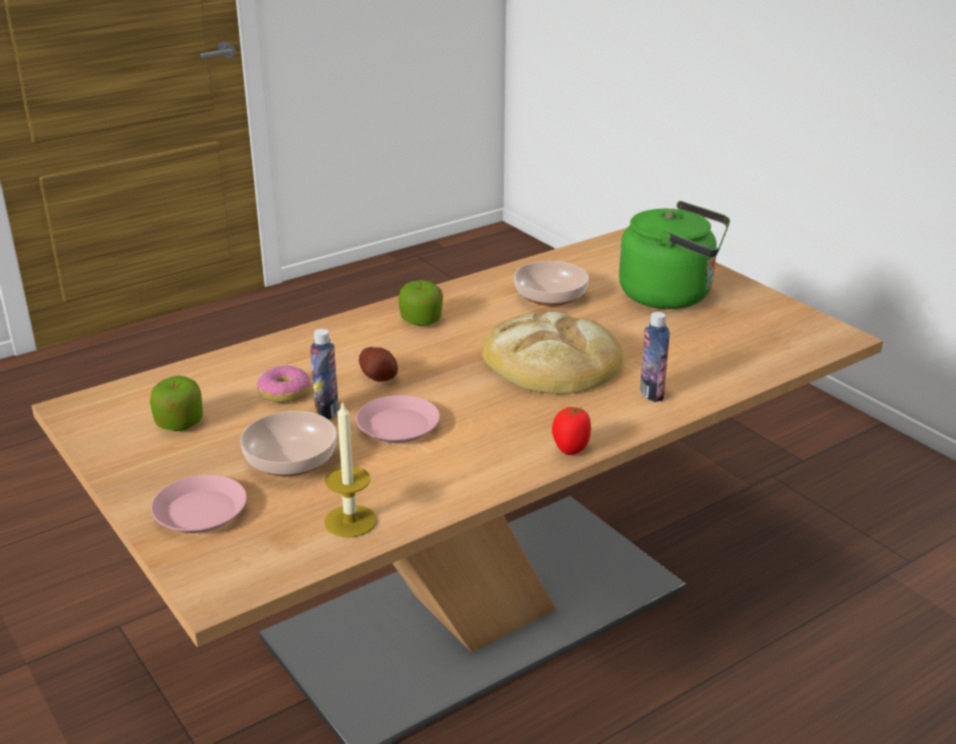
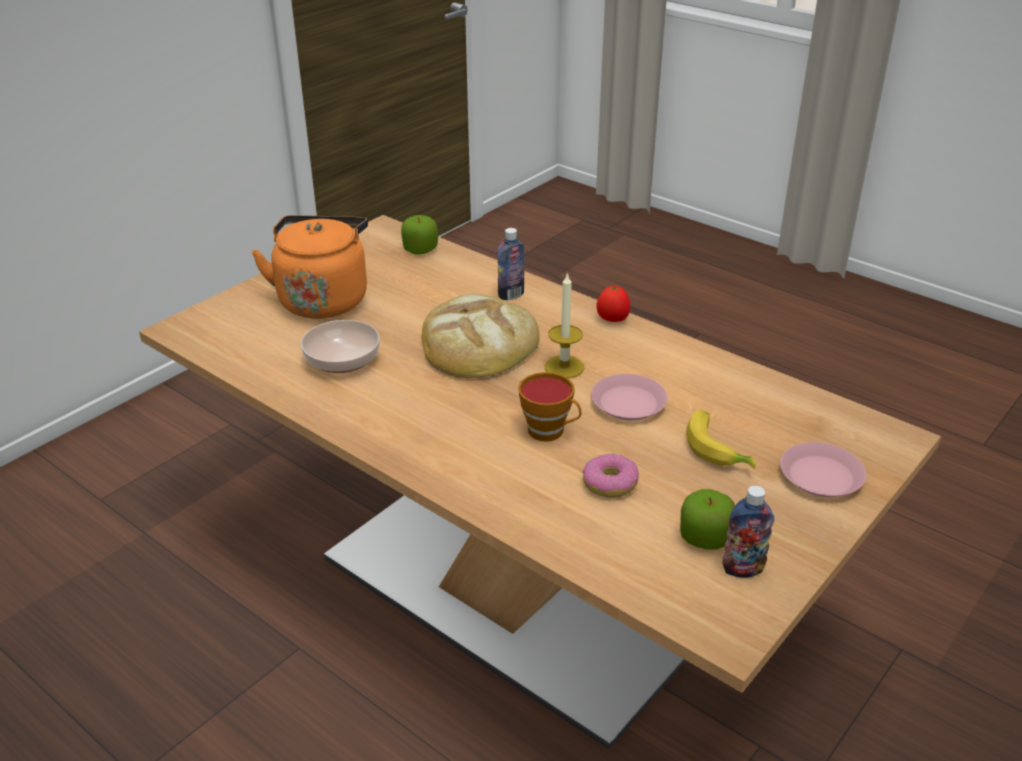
camera: 105 degrees left, 5 degrees up
bowl [240,411,337,476] -> banana [686,410,756,469]
bottle [310,329,339,420] -> bottle moved to [722,486,774,578]
candle [324,400,377,538] -> candle moved to [545,272,584,378]
potato [359,347,398,382] -> cup [518,372,581,442]
apple [399,280,443,326] -> apple moved to [401,215,438,255]
green kettle [619,201,730,309] -> orange kettle [251,215,368,319]

